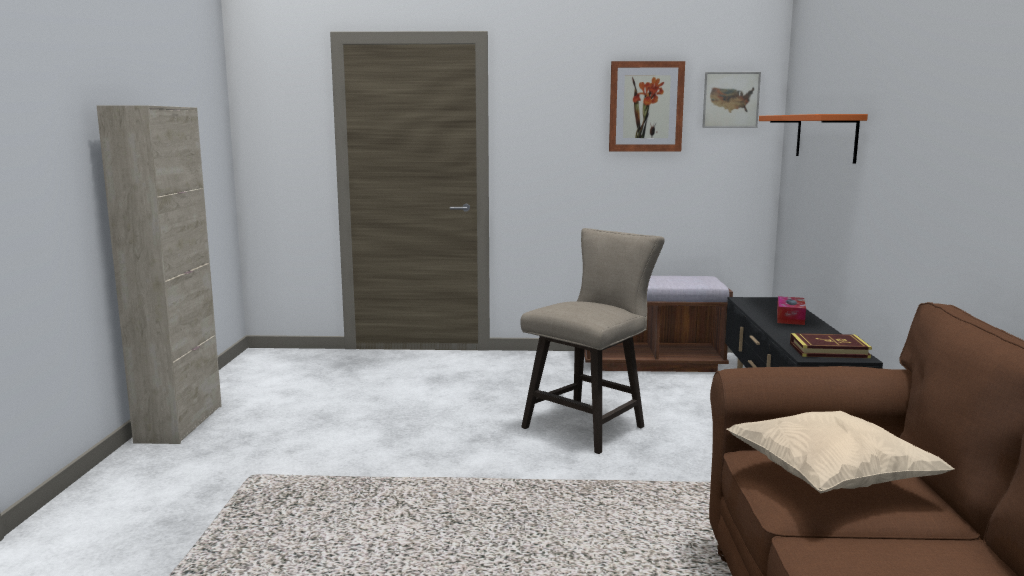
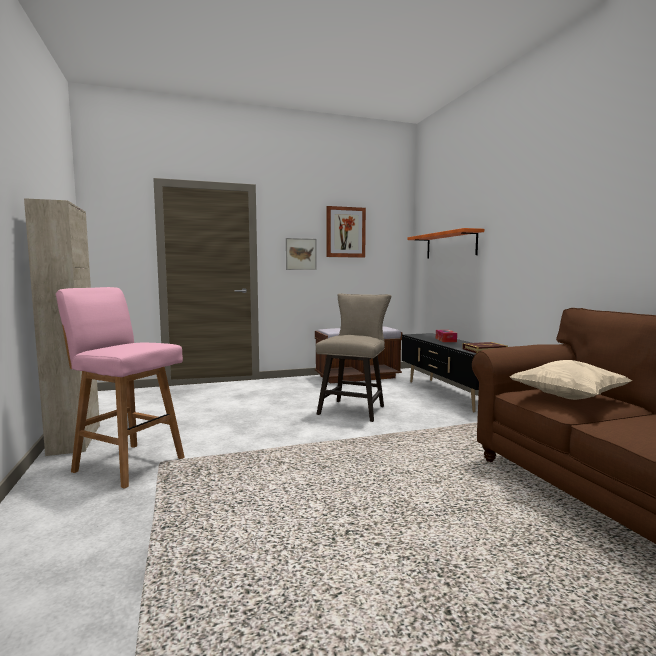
camera: 20 degrees left, 5 degrees down
picture [702,72,761,128] -> picture moved to [286,238,317,270]
none -> pink stool [56,287,185,489]

